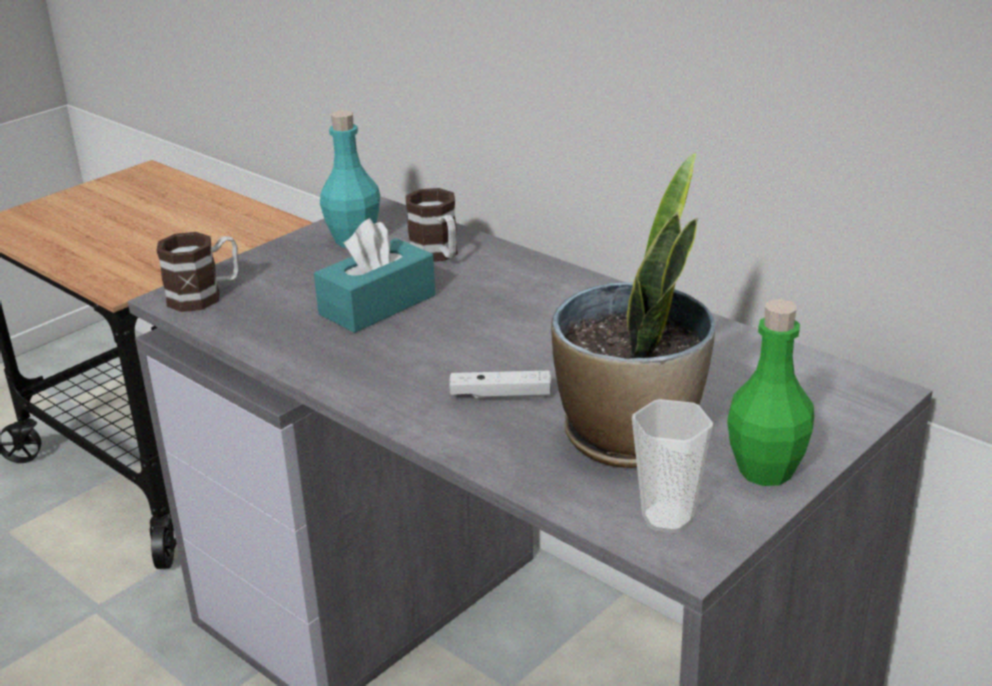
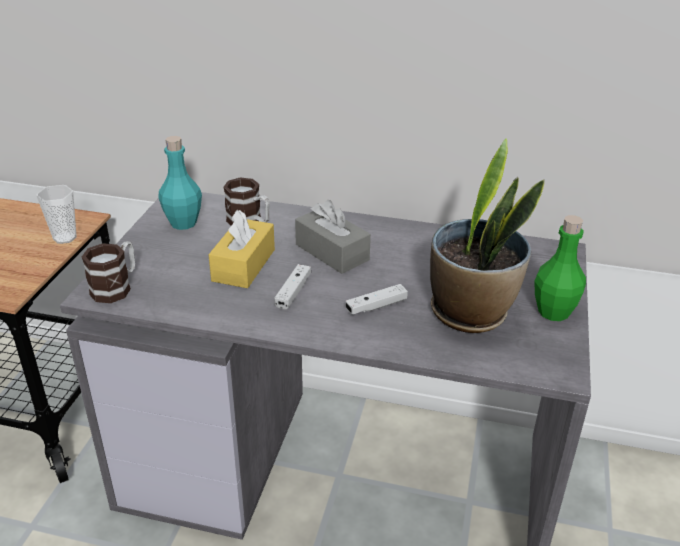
camera: 30 degrees left, 5 degrees up
turquoise tissue box [314,218,436,333] -> yellow tissue box [208,210,275,288]
cup [632,399,713,533] -> cup moved to [36,185,76,244]
none -> white game controller [274,264,311,310]
none -> grey tissue box [295,200,371,274]

